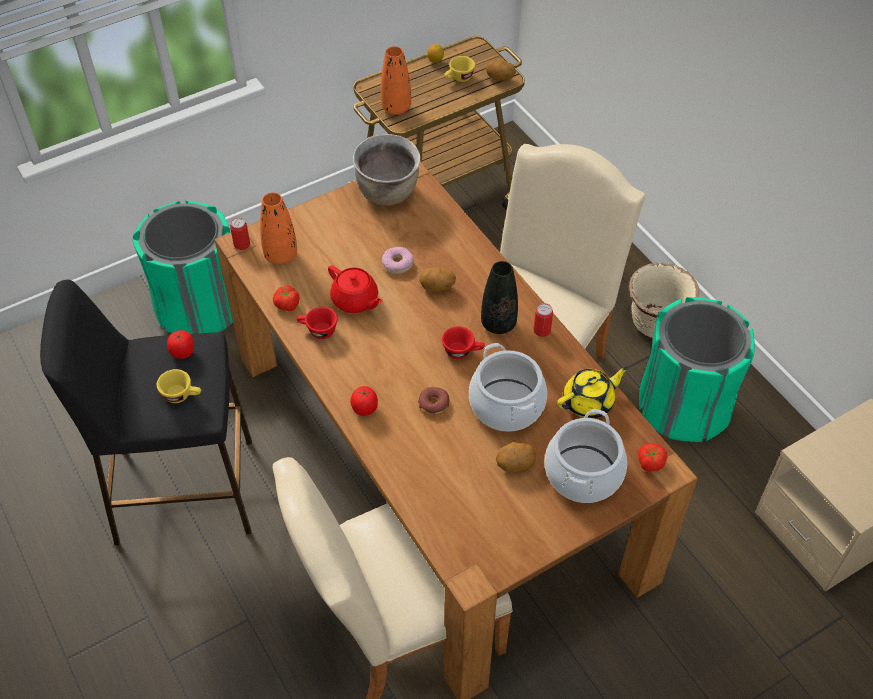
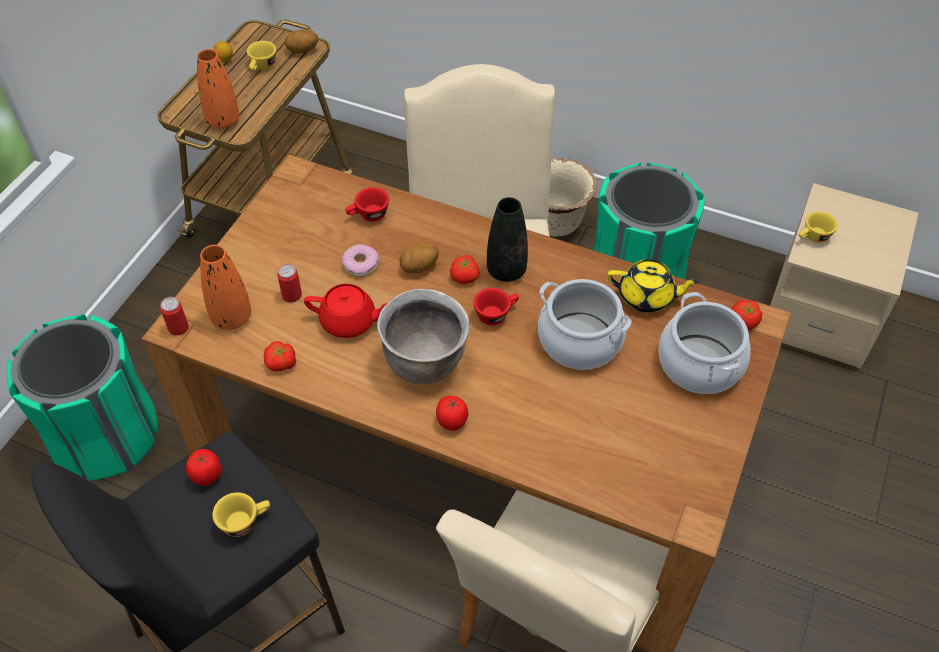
camera: 35 degrees left, 0 degrees up
red cup [297,307,337,339] -> red cup moved to [345,187,389,222]
brown cooking pot [352,134,421,206] -> brown cooking pot moved to [377,289,469,384]
donut [418,387,449,414] -> none
potato [496,442,536,472] -> none
can [533,303,553,337] -> can moved to [277,264,302,302]
yellow teapot [557,366,629,418] -> yellow teapot turned 75 degrees clockwise [607,259,699,313]
none -> tomato [450,255,480,284]
none -> yellow cup [799,212,838,243]

